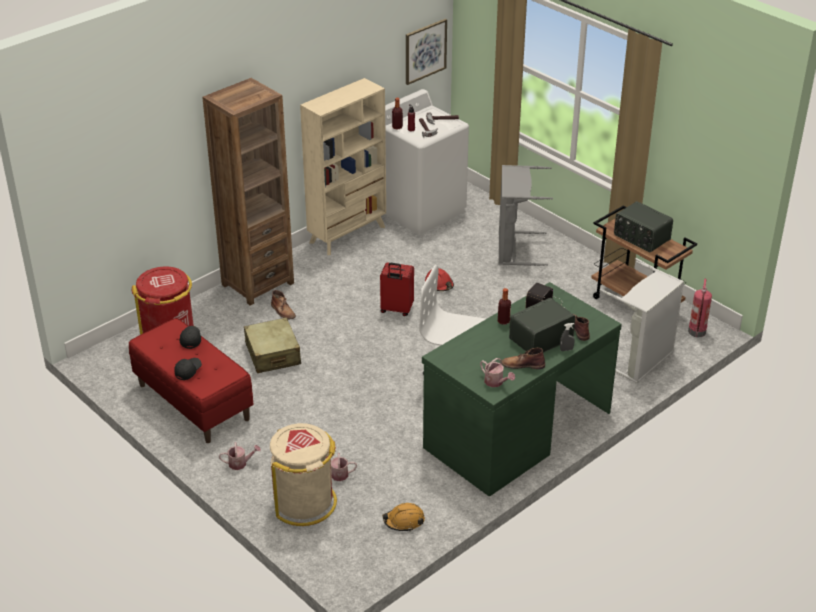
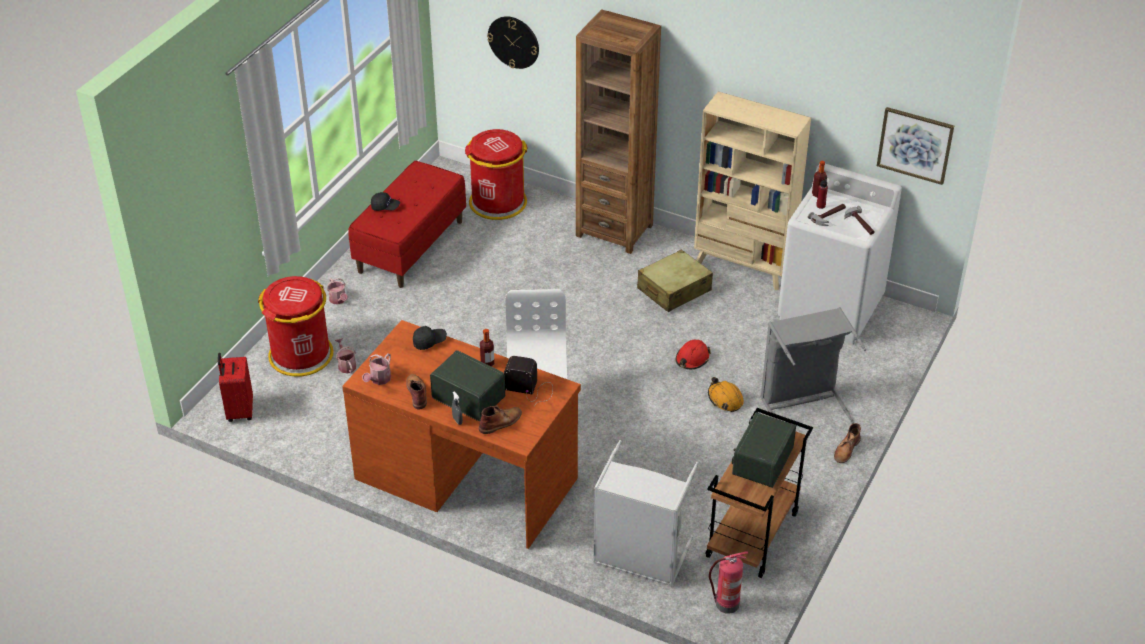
camera: 70 degrees right, 5 degrees up
black cap [180,326,201,349] -> black cap moved to [413,326,447,350]
beige suitcase [244,317,301,373] -> beige suitcase moved to [637,250,713,312]
beige trash can [270,423,337,526] -> red trash can [258,276,333,377]
brown boot [271,290,296,319] -> brown boot moved to [834,423,861,463]
red suitcase [380,262,414,316] -> red suitcase moved to [218,353,253,422]
orange hard hat [382,503,425,531] -> orange hard hat moved to [708,377,744,412]
green desk [422,282,622,496] -> brown desk [342,320,581,549]
none -> wall clock [487,16,539,69]

